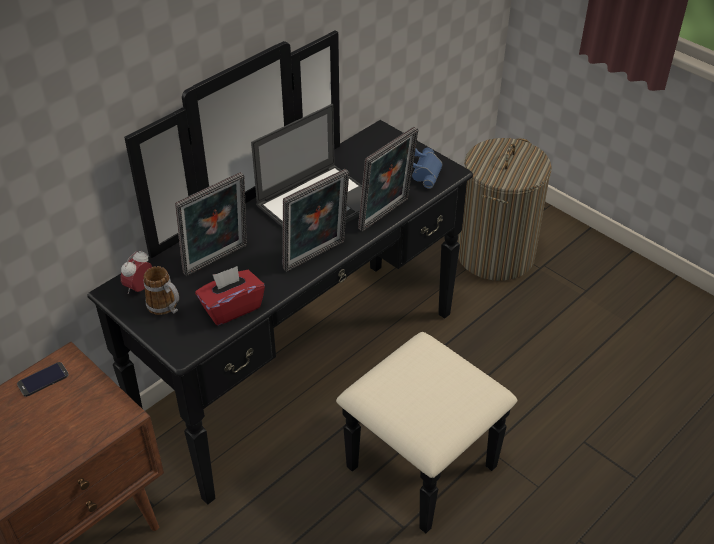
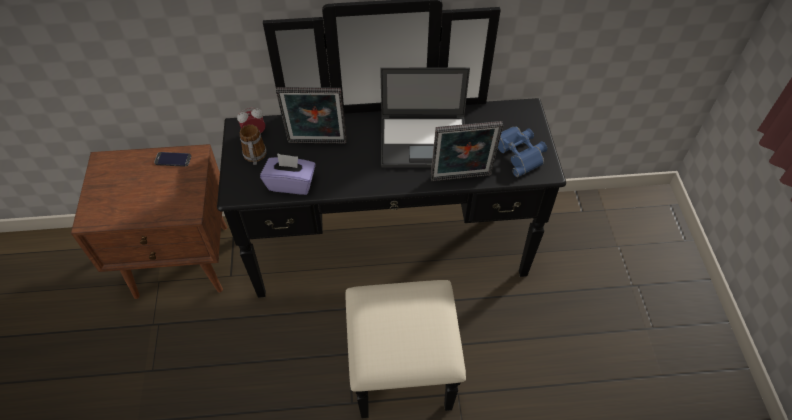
camera: 40 degrees right, 10 degrees up
red tissue box [195,266,265,325] -> purple tissue box [260,153,316,195]
picture frame [283,169,349,272] -> none
laundry basket [457,138,552,281] -> none

